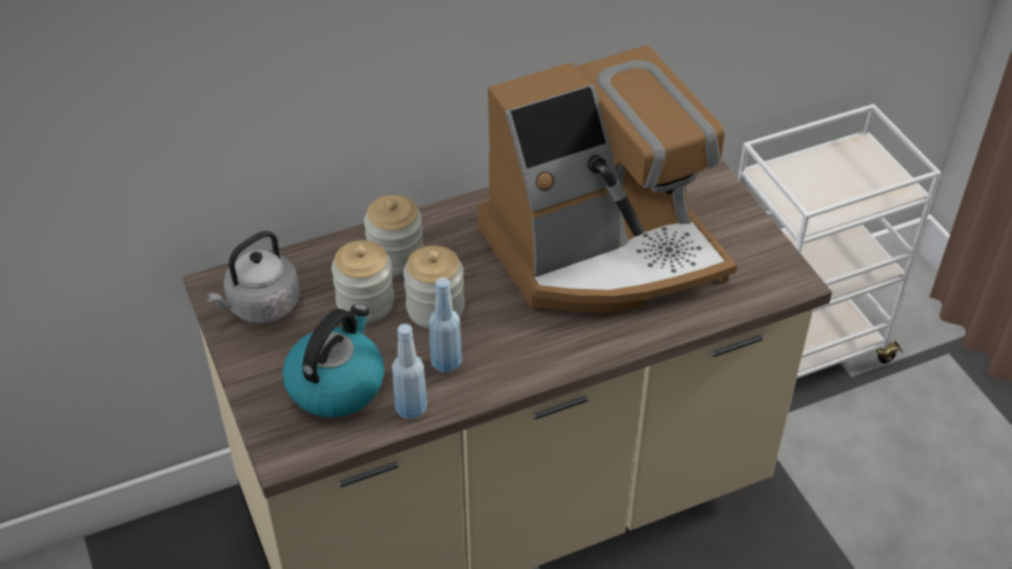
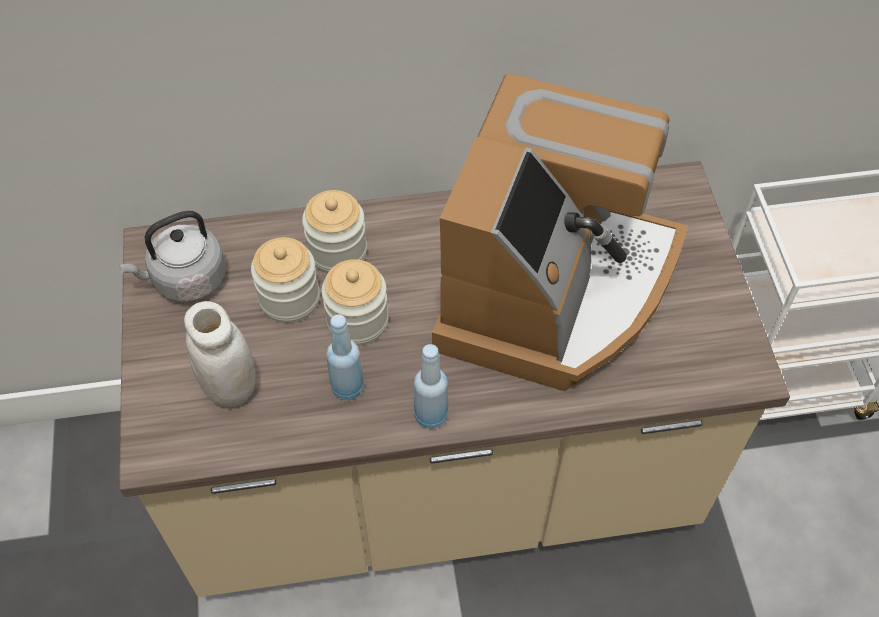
camera: 15 degrees right, 10 degrees up
kettle [283,304,384,418] -> white jar [184,301,255,407]
blue bottle [392,324,427,419] -> blue bottle moved to [414,344,448,429]
coffee machine [478,45,737,313] -> coffee machine turned 60 degrees counterclockwise [432,73,688,391]

